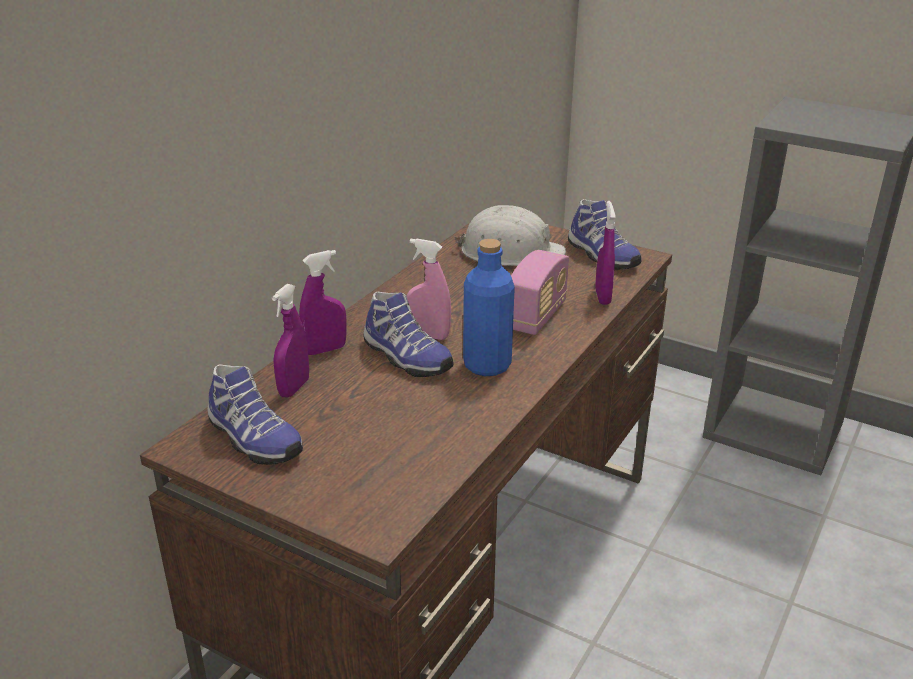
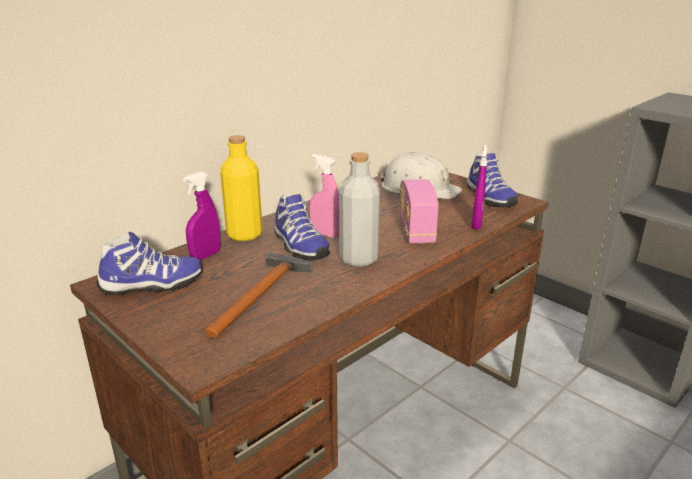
camera: 15 degrees right, 5 degrees down
shoe [207,364,303,465] -> shoe turned 75 degrees counterclockwise [97,232,203,295]
purple spray bottle [299,250,347,355] -> yellow bottle [220,135,263,241]
blue bottle [463,239,515,376] -> grey bottle [339,152,380,267]
radio [511,250,569,335] -> radio turned 135 degrees clockwise [399,179,439,244]
none -> hammer [204,253,313,338]

